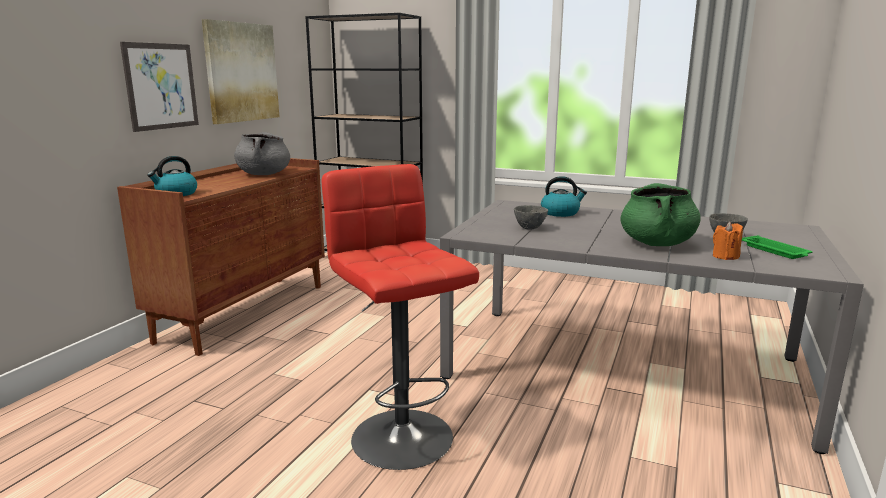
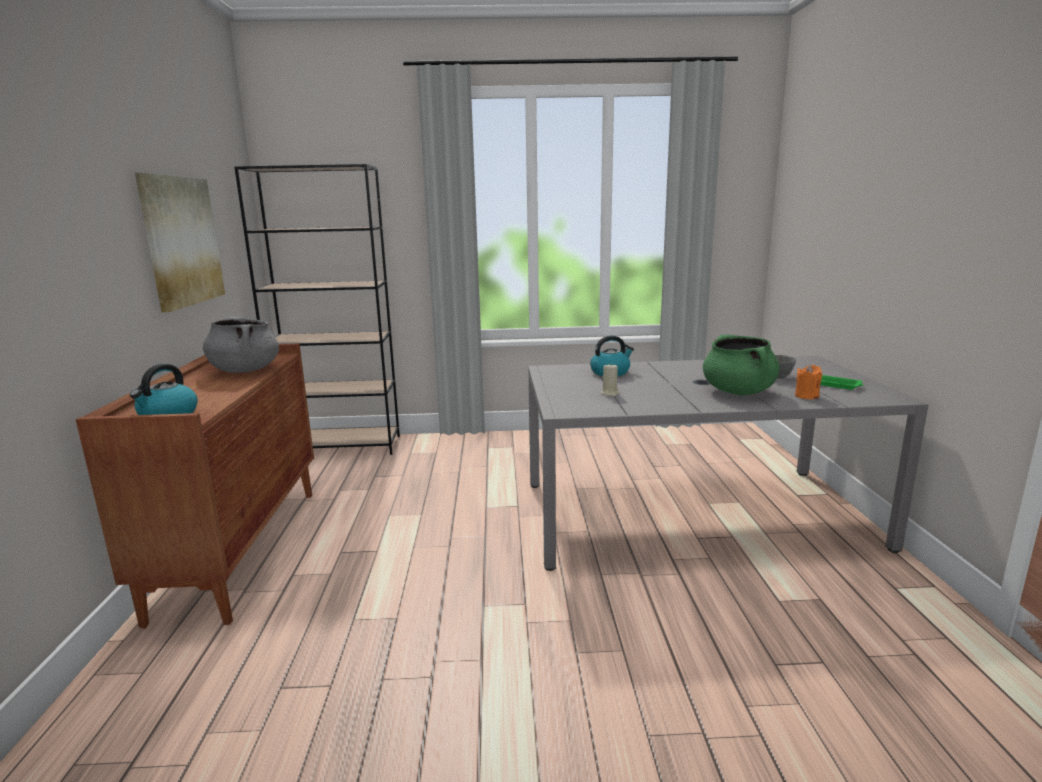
camera: 25 degrees left, 0 degrees up
picture [120,42,199,132] -> none
red stool [322,164,479,470] -> none
grey bowl [514,205,548,230] -> beige candle [601,365,619,396]

